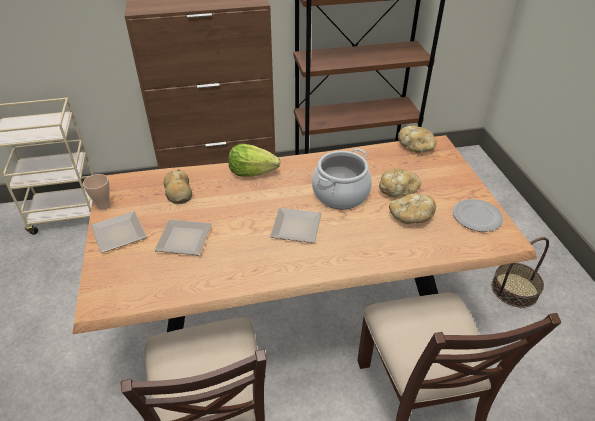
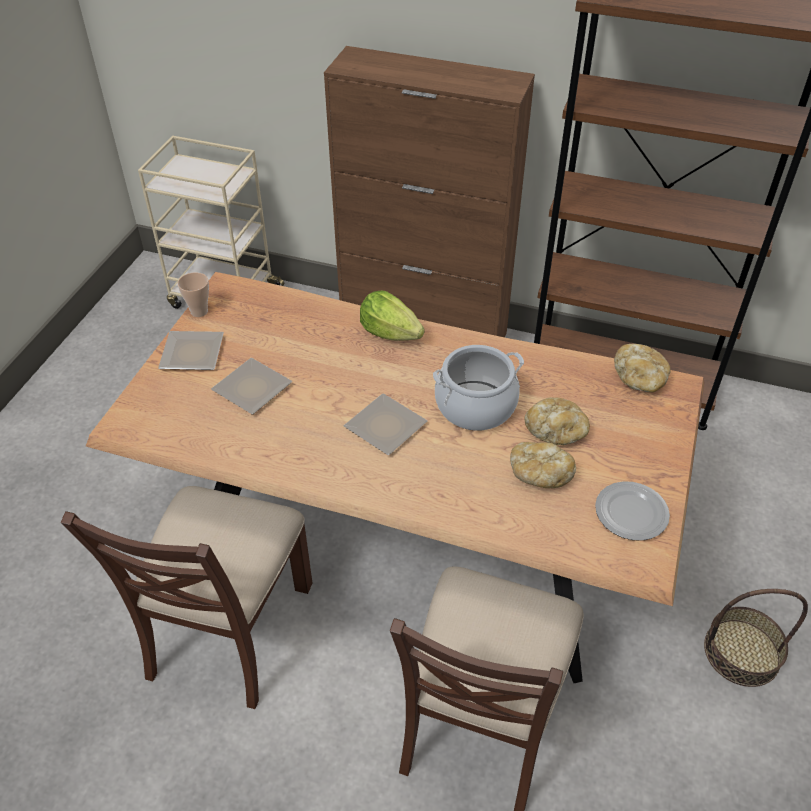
camera: 30 degrees right, 5 degrees up
bread [163,169,192,204] -> none

